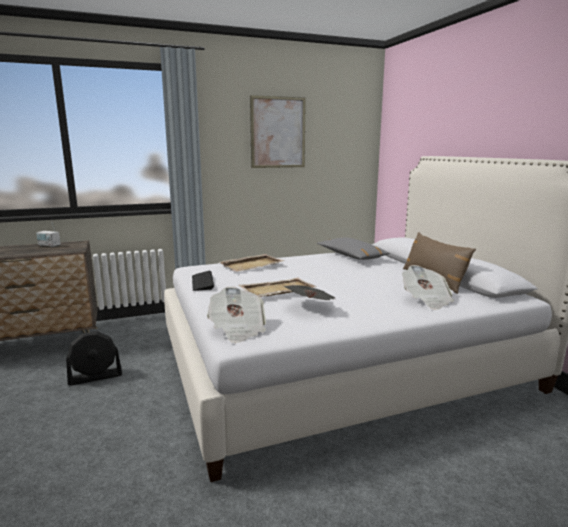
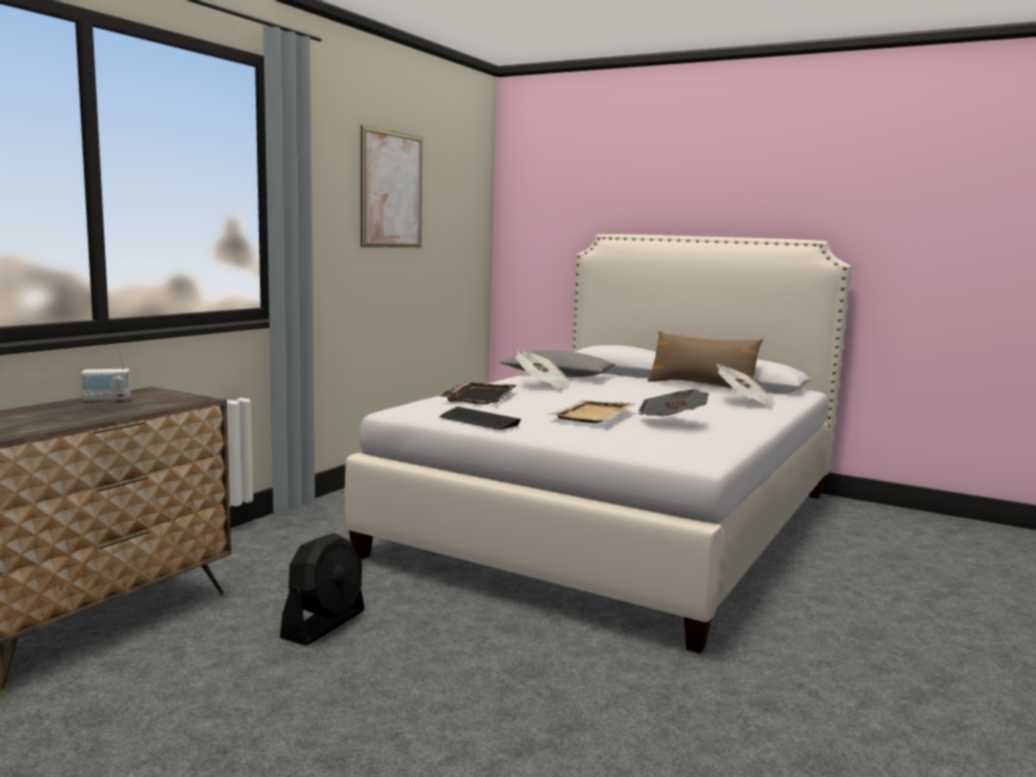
camera: 40 degrees left, 5 degrees down
newspaper [207,287,266,343] -> newspaper moved to [515,350,571,390]
beige tray [218,254,284,272] -> black tray [440,381,517,404]

